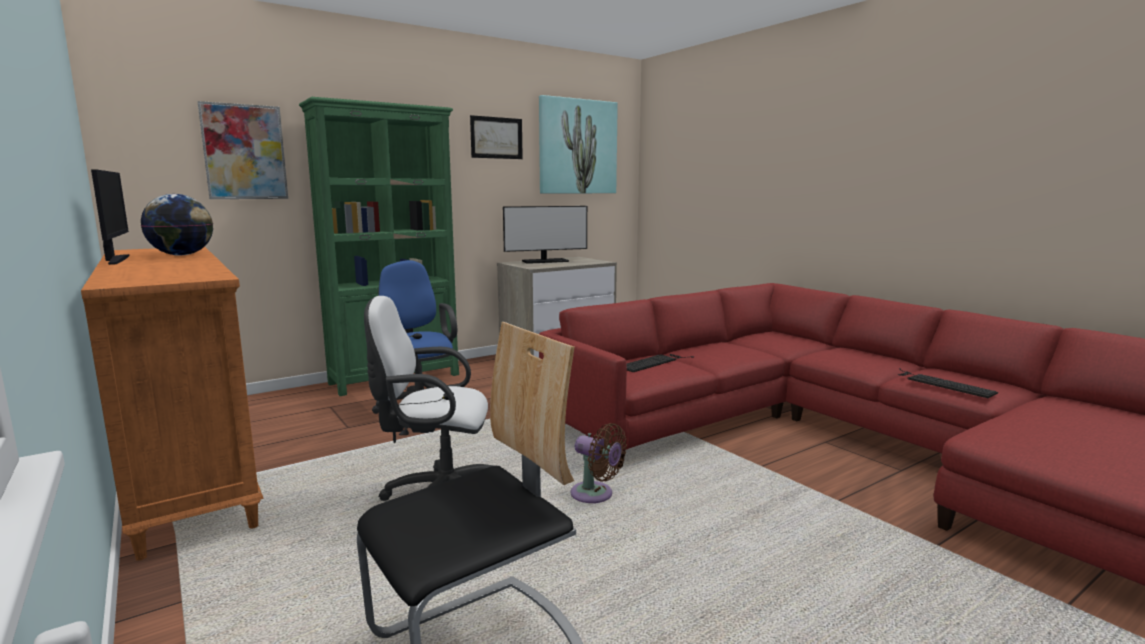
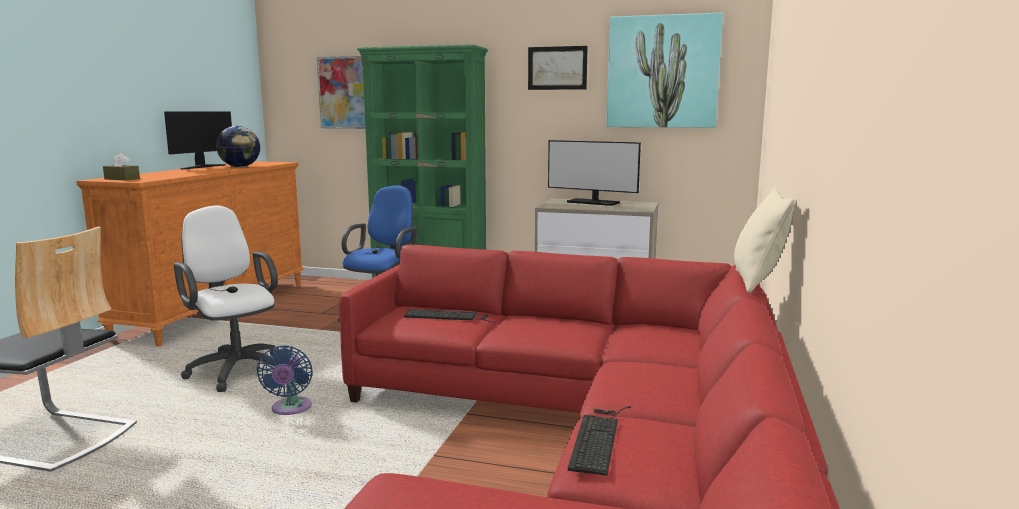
camera: 50 degrees right, 0 degrees up
brown fan [570,423,627,503] -> blue fan [257,345,313,415]
none -> brown tissue box [103,153,140,180]
none -> beige pillow [734,187,795,293]

